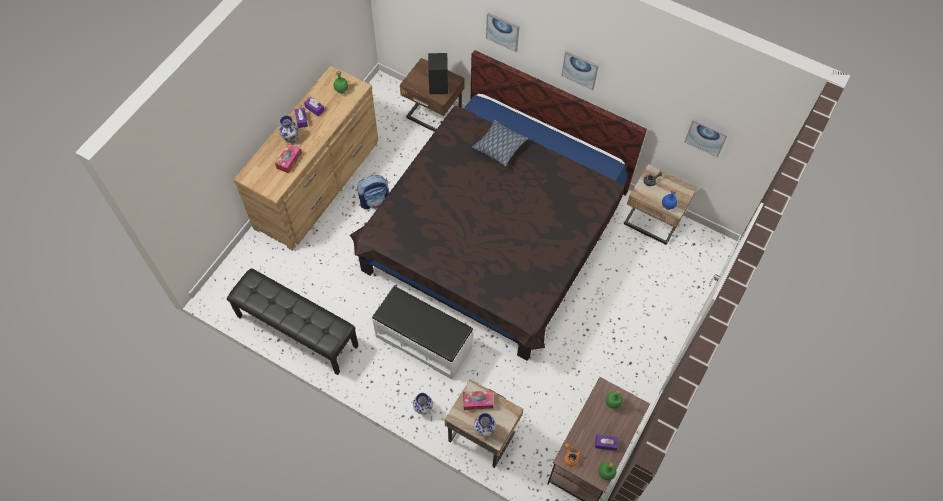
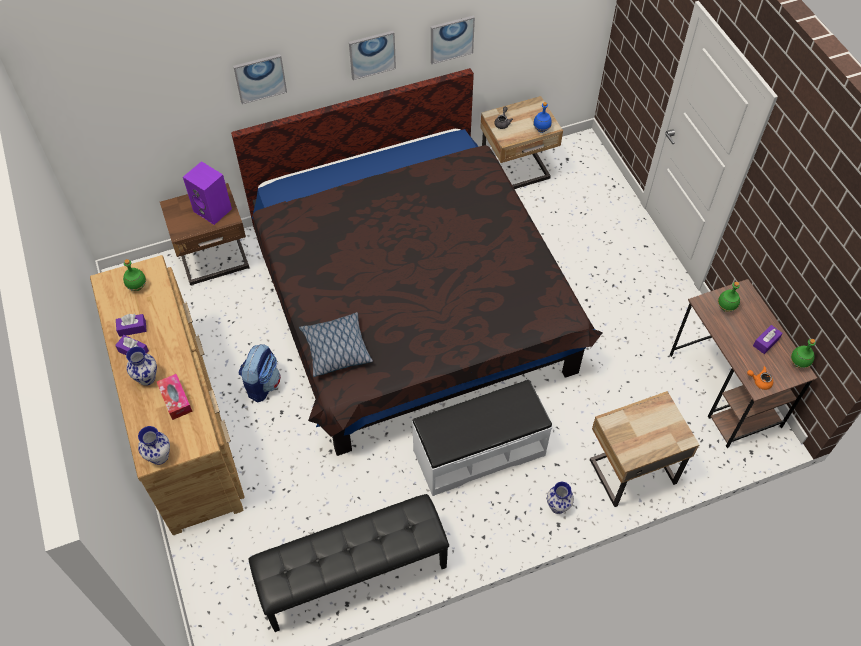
camera: 50 degrees left, 5 degrees down
black speaker [428,53,448,94] -> purple speaker [183,161,232,225]
tissue box [463,391,493,410] -> none
pillow [472,119,529,167] -> pillow moved to [299,312,373,377]
vase [474,413,496,437] -> vase moved to [138,426,170,465]
picture [684,119,728,158] -> picture moved to [431,15,475,64]

